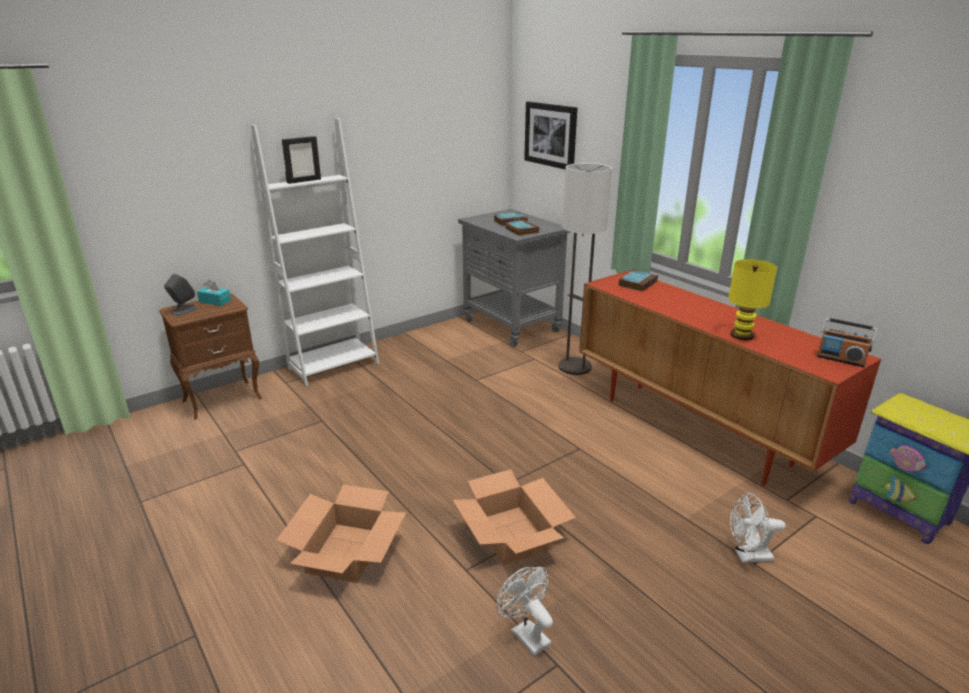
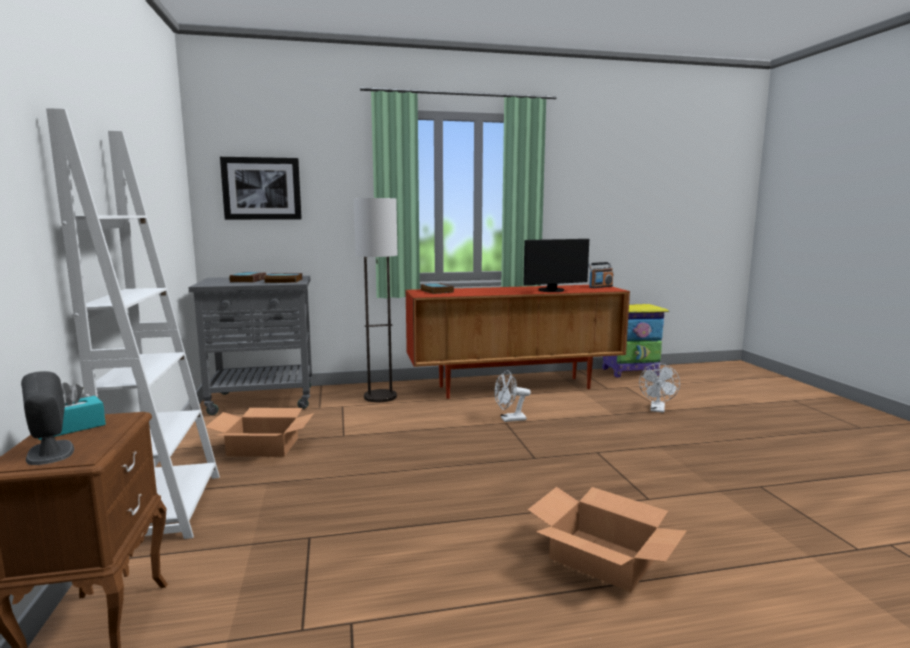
camera: 65 degrees left, 15 degrees down
picture frame [282,136,321,184] -> none
cardboard box [453,469,576,565] -> cardboard box moved to [206,408,314,457]
white fan [496,567,553,656] -> white fan moved to [494,370,531,422]
yellow table lamp [728,259,777,340] -> monitor [523,239,589,292]

